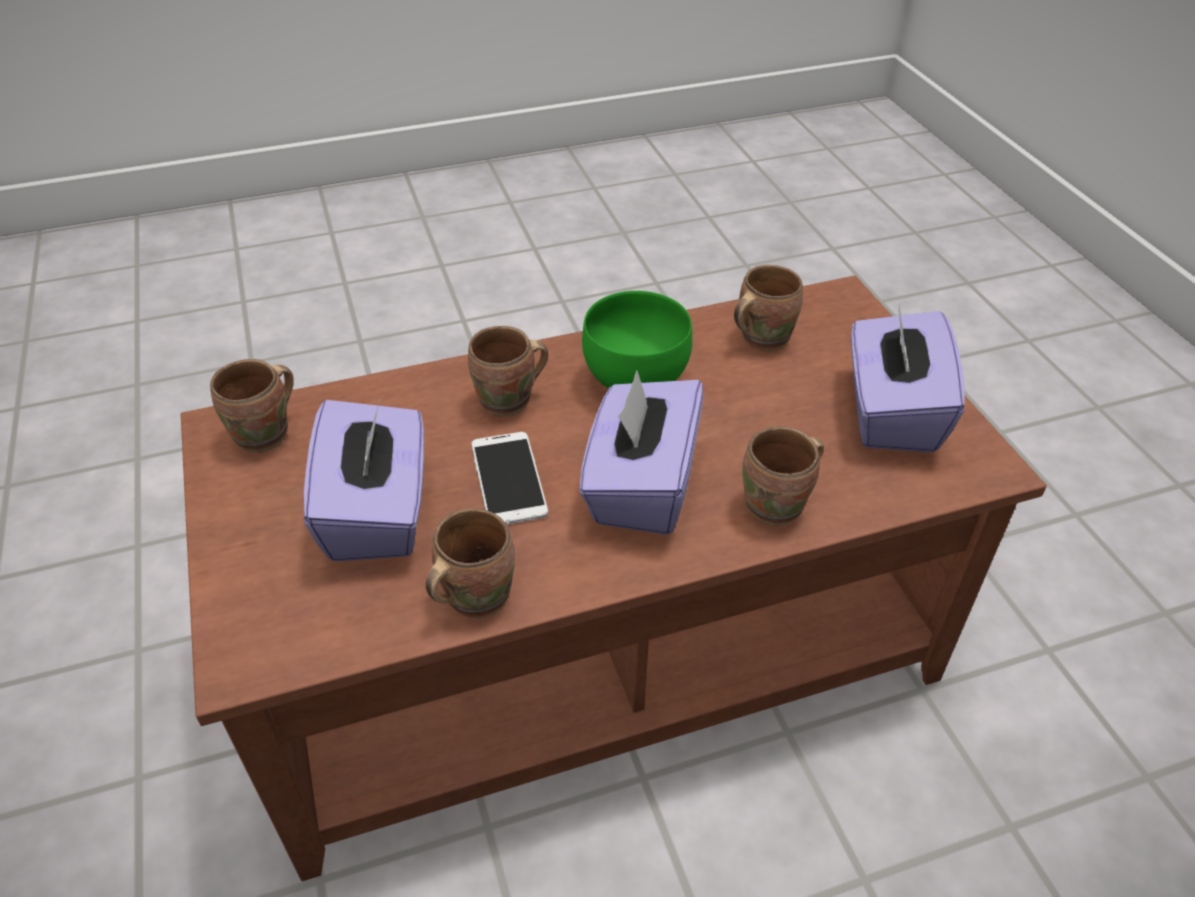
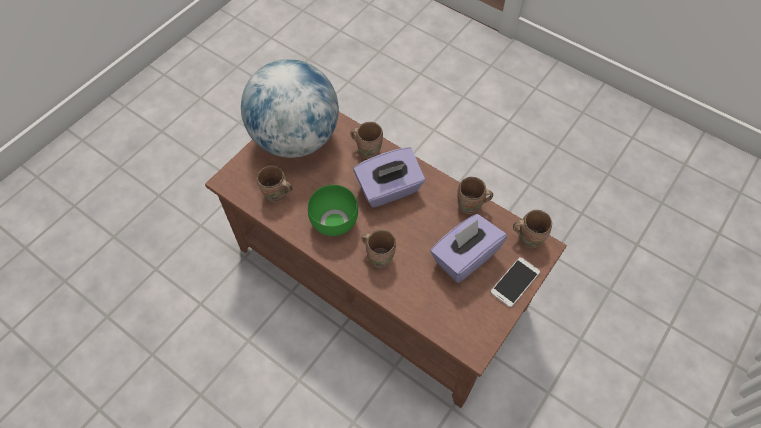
camera: 125 degrees left, 15 degrees up
brown mug [210,359,294,453] -> brown mug moved to [513,210,552,248]
phone [471,432,548,525] -> phone moved to [491,257,540,307]
purple tissue box [851,301,965,453] -> globe [241,59,339,158]

